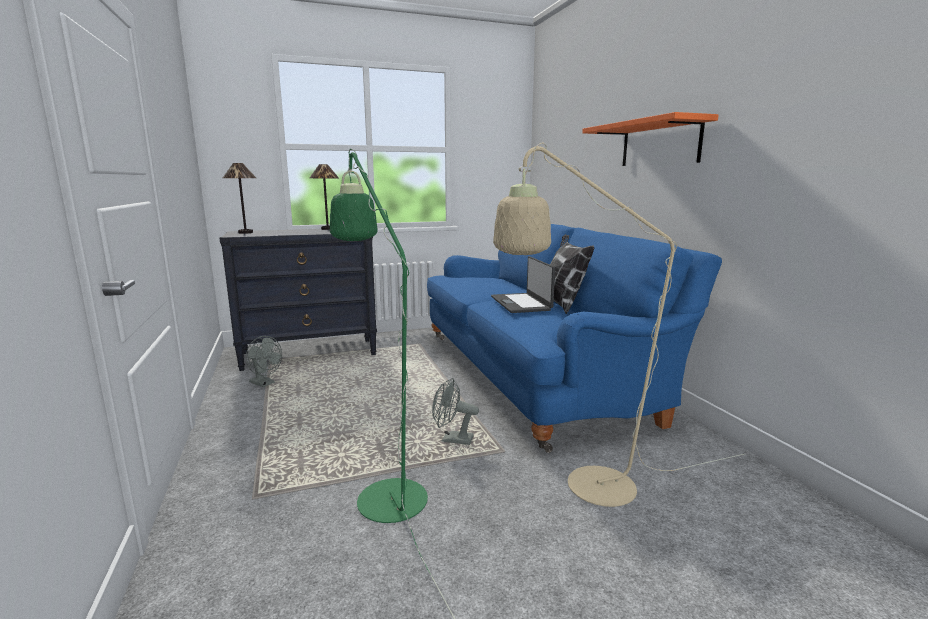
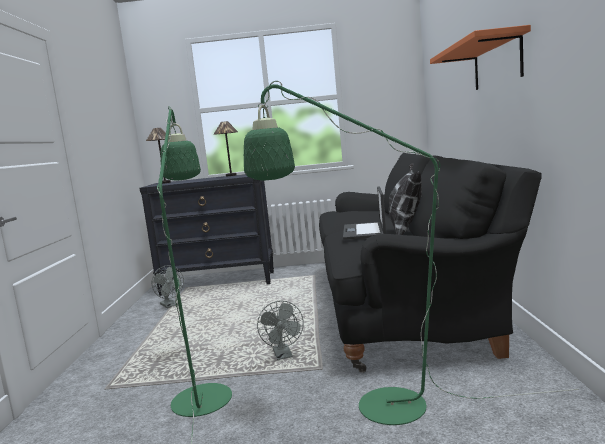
camera: 20 degrees right, 5 degrees down
blue sofa [427,224,722,453] -> black sofa [319,153,542,373]
grey fan [432,378,479,445] -> grey fan turned 135 degrees counterclockwise [257,301,304,360]
beige floor lamp [493,143,744,507] -> green floor lamp [244,81,579,425]

